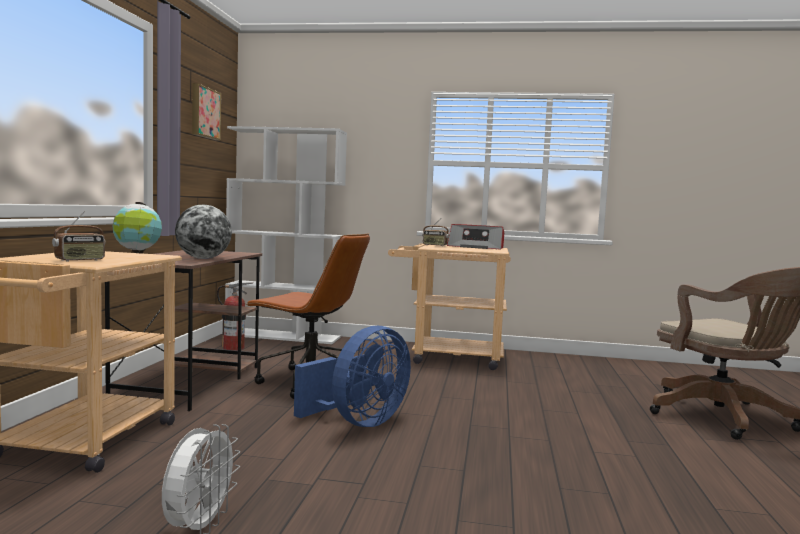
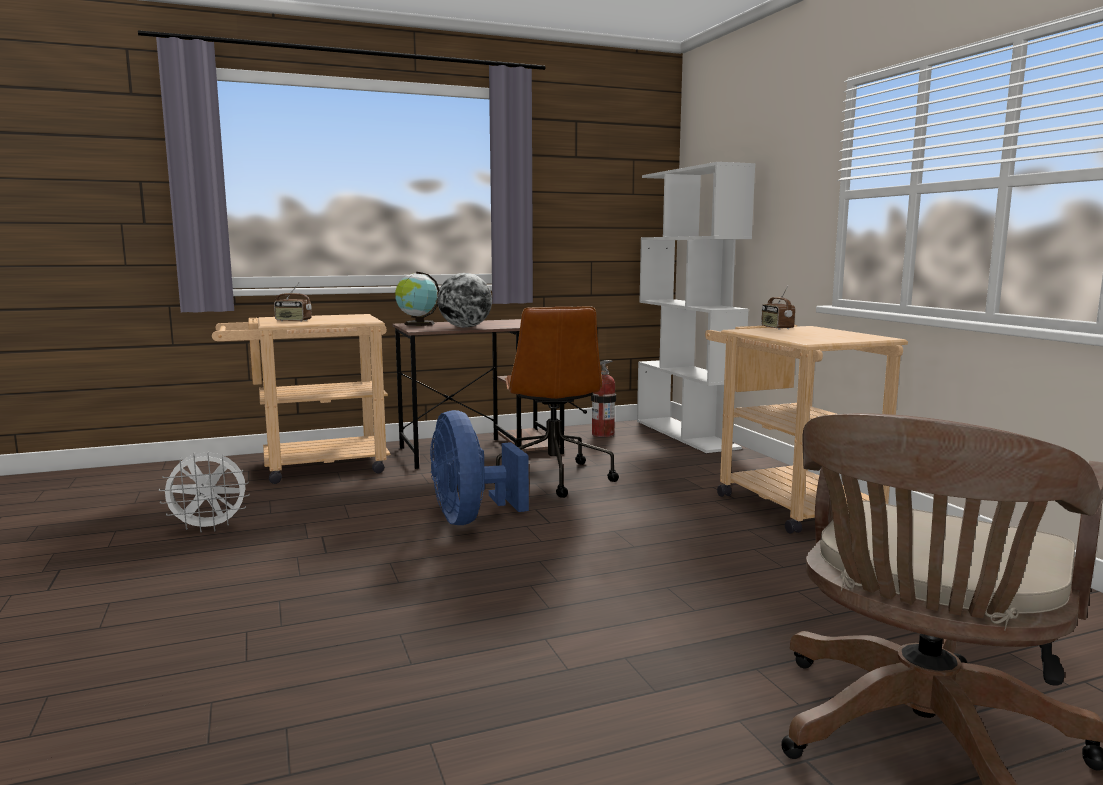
camera: 60 degrees right, 5 degrees up
picture [192,83,221,140] -> none
blue fan [294,326,411,427] -> blue fan turned 60 degrees clockwise [430,410,529,525]
radio [447,224,504,250] -> none

